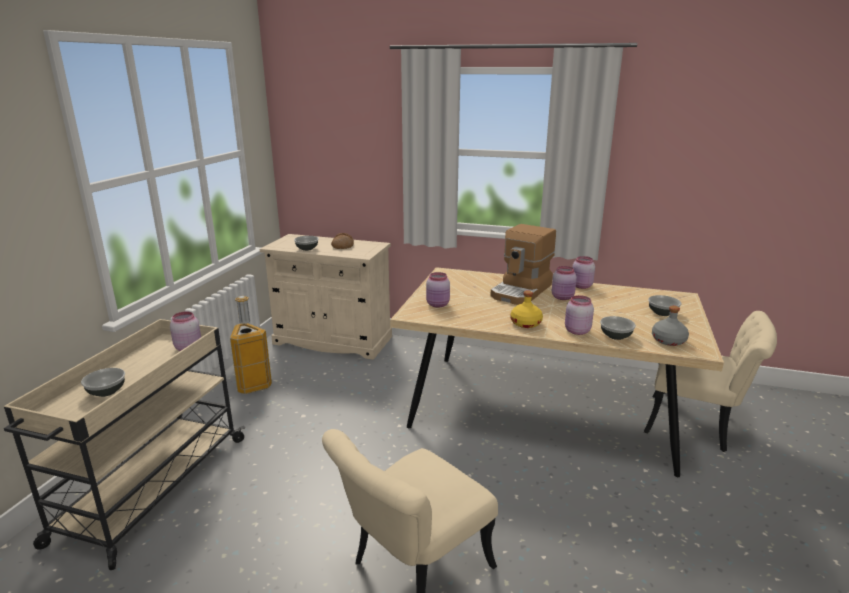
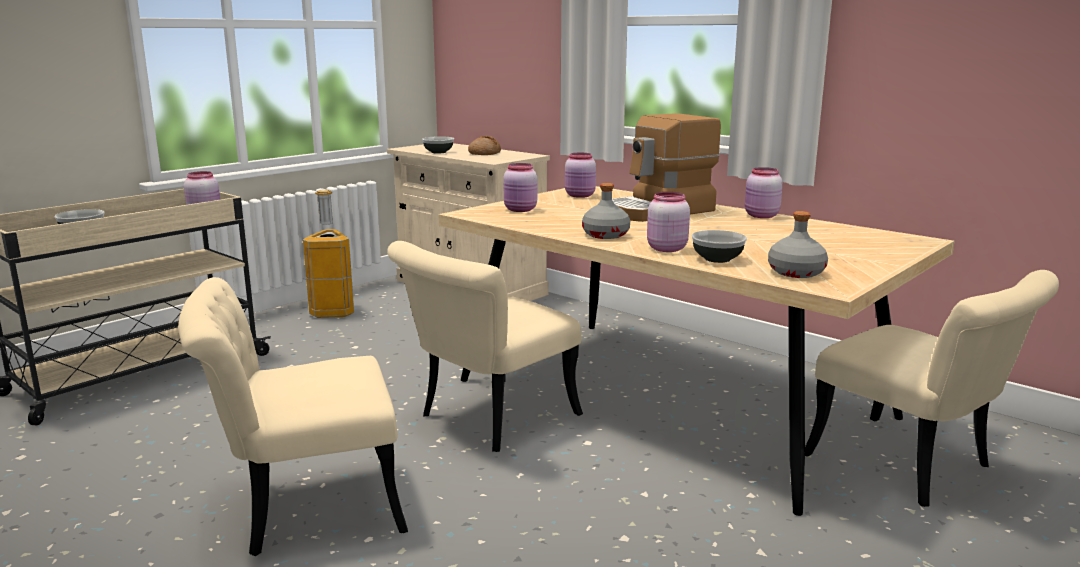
camera: 25 degrees right, 5 degrees down
yellow bottle [510,290,543,328] -> grey bottle [582,183,630,239]
pink jar [552,266,577,300] -> pink jar moved to [565,153,596,198]
bowl [648,295,681,316] -> none
none -> beige chair [387,241,583,452]

